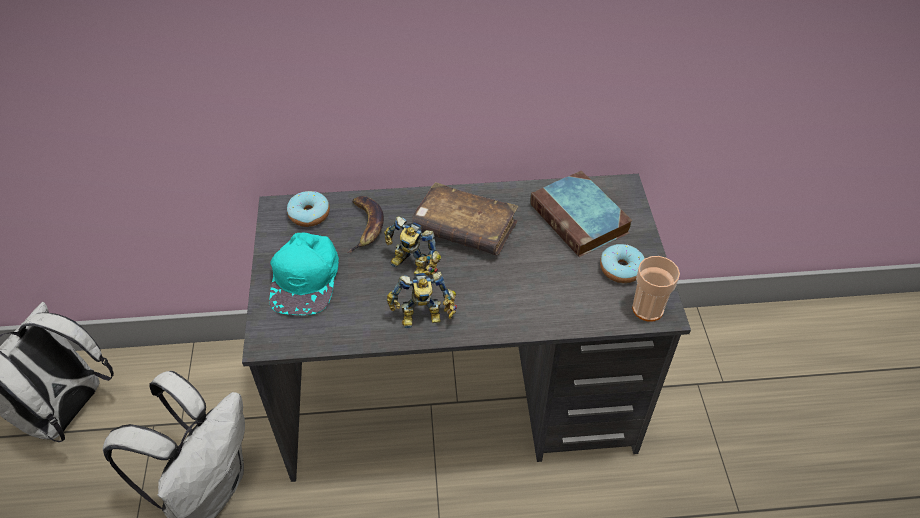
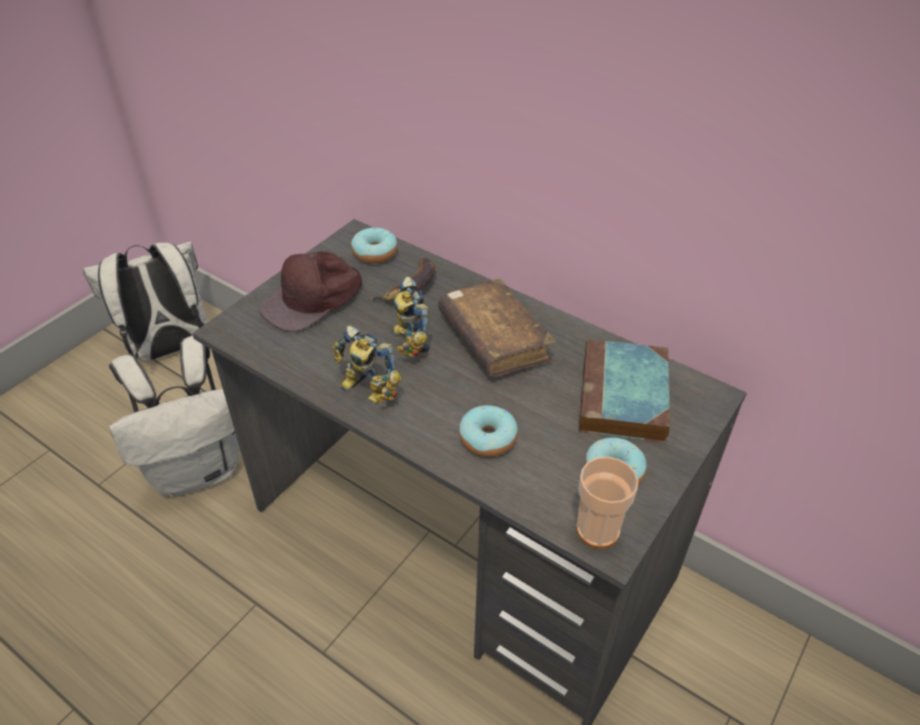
camera: 40 degrees right, 5 degrees down
turquoise cap [269,233,339,315] -> brown cap [259,251,362,332]
none -> donut [459,405,518,457]

